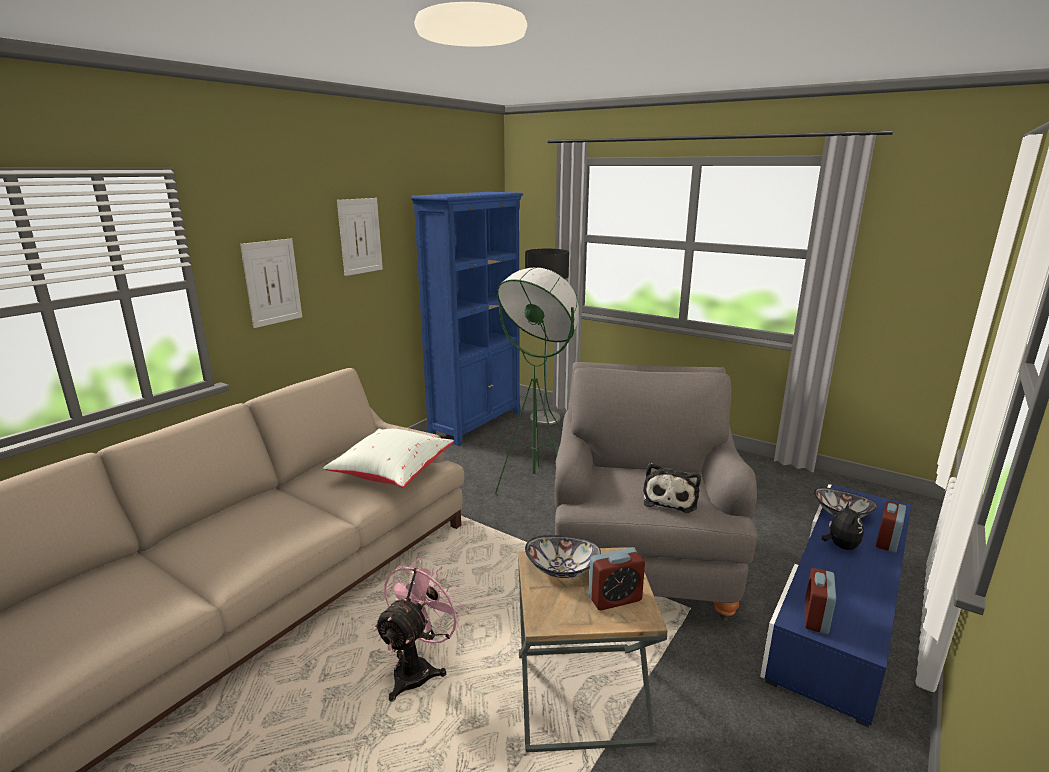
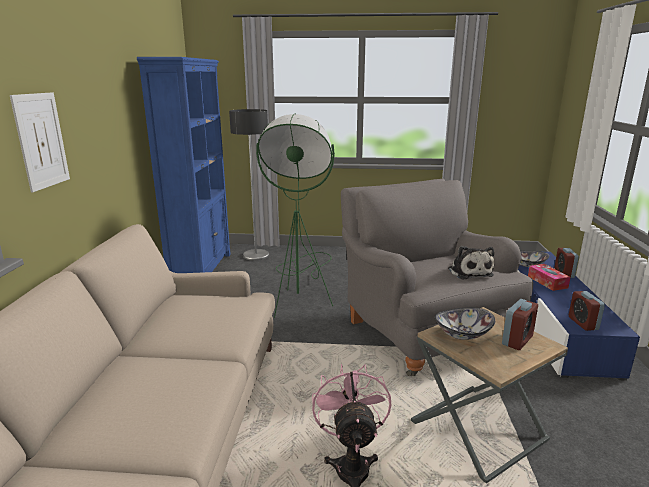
camera: 30 degrees left, 0 degrees up
white pillow [323,429,454,488] -> none
picture [337,198,383,276] -> none
plush toy [822,502,864,550] -> tissue box [528,264,571,291]

